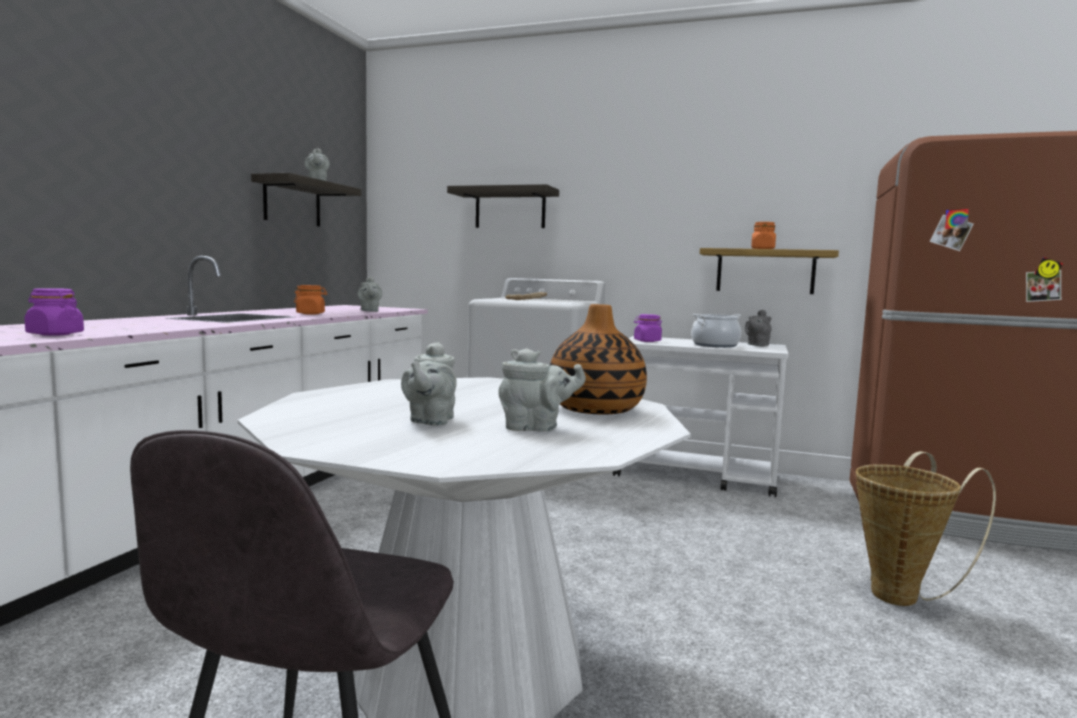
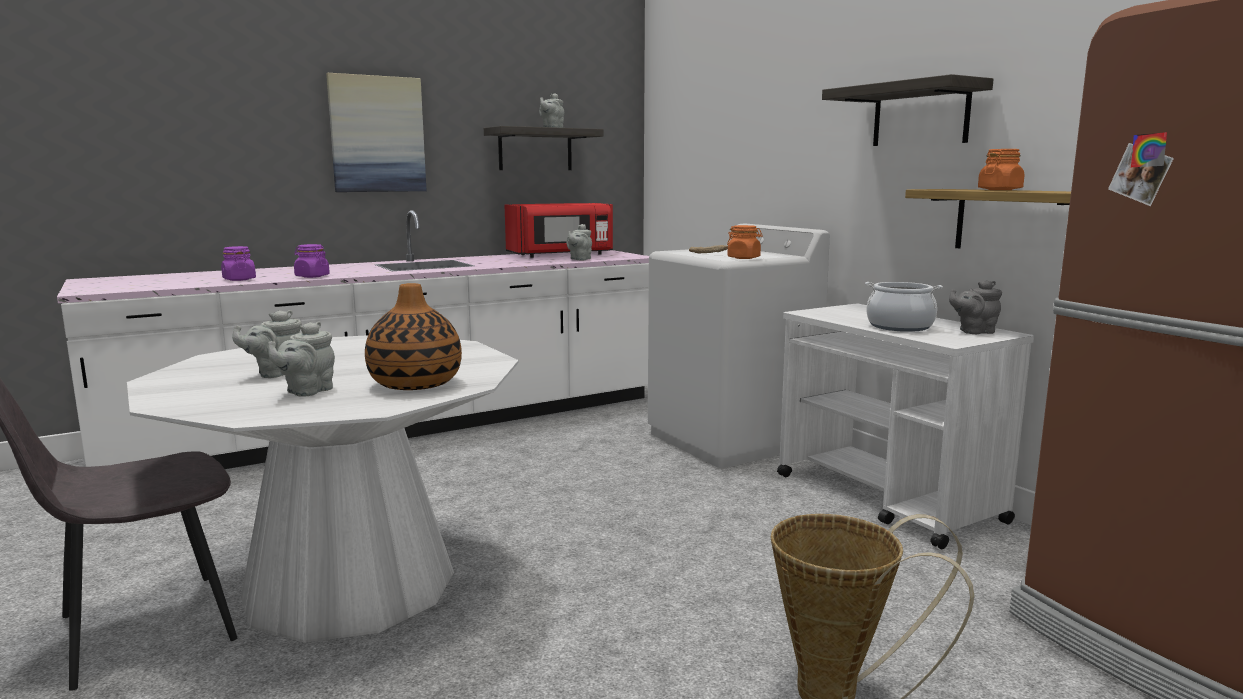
camera: 40 degrees right, 5 degrees up
orange jar [294,285,328,314] -> orange jar moved to [727,225,763,259]
shelf [447,184,559,228] -> shelf moved to [822,74,994,146]
grey teapot [498,348,586,432] -> grey teapot turned 75 degrees clockwise [268,321,335,397]
purple jar [634,314,662,342] -> purple jar moved to [294,244,330,278]
none -> picture [326,73,427,192]
none -> red microwave [505,203,613,258]

